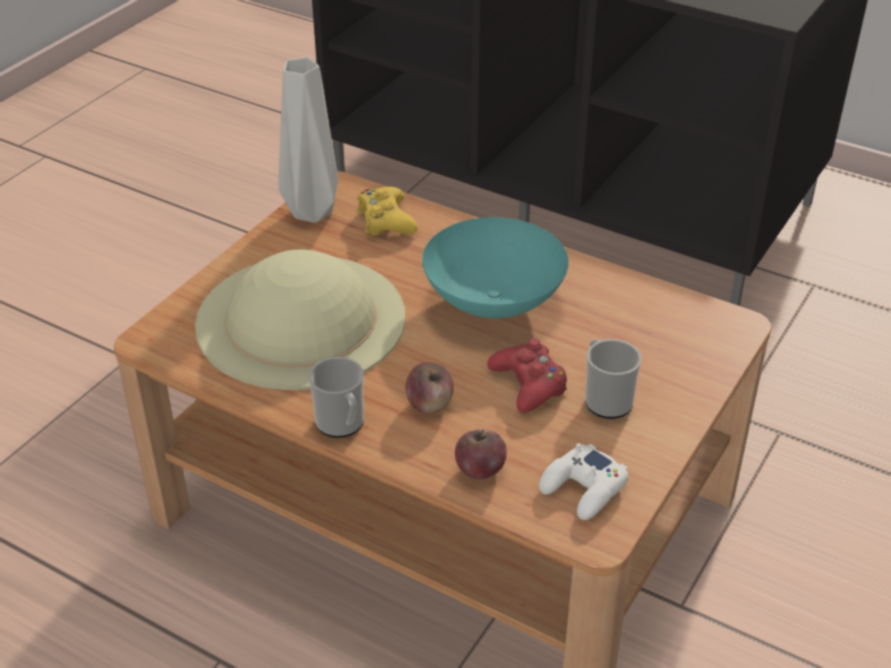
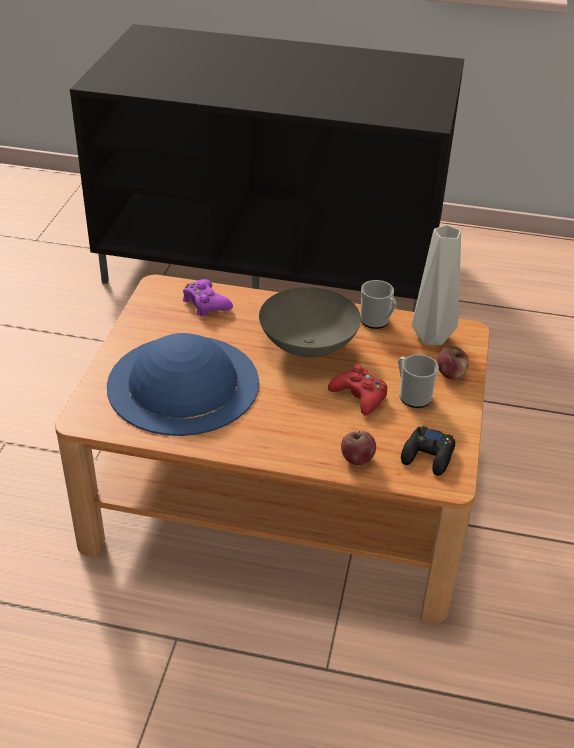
camera: 20 degrees left, 0 degrees up
beige hat [195,249,405,390] -> blue hat [107,333,259,436]
grey vase [278,57,338,223] -> grey vase moved to [412,225,461,345]
mug [309,357,364,438] -> mug moved to [360,280,397,329]
yellow game controller [357,187,418,236] -> purple game controller [183,279,233,316]
apple [405,362,454,414] -> apple moved to [437,346,469,380]
turquoise bowl [422,217,568,318] -> grey bowl [259,287,361,357]
white game controller [539,443,628,520] -> black game controller [401,426,455,476]

